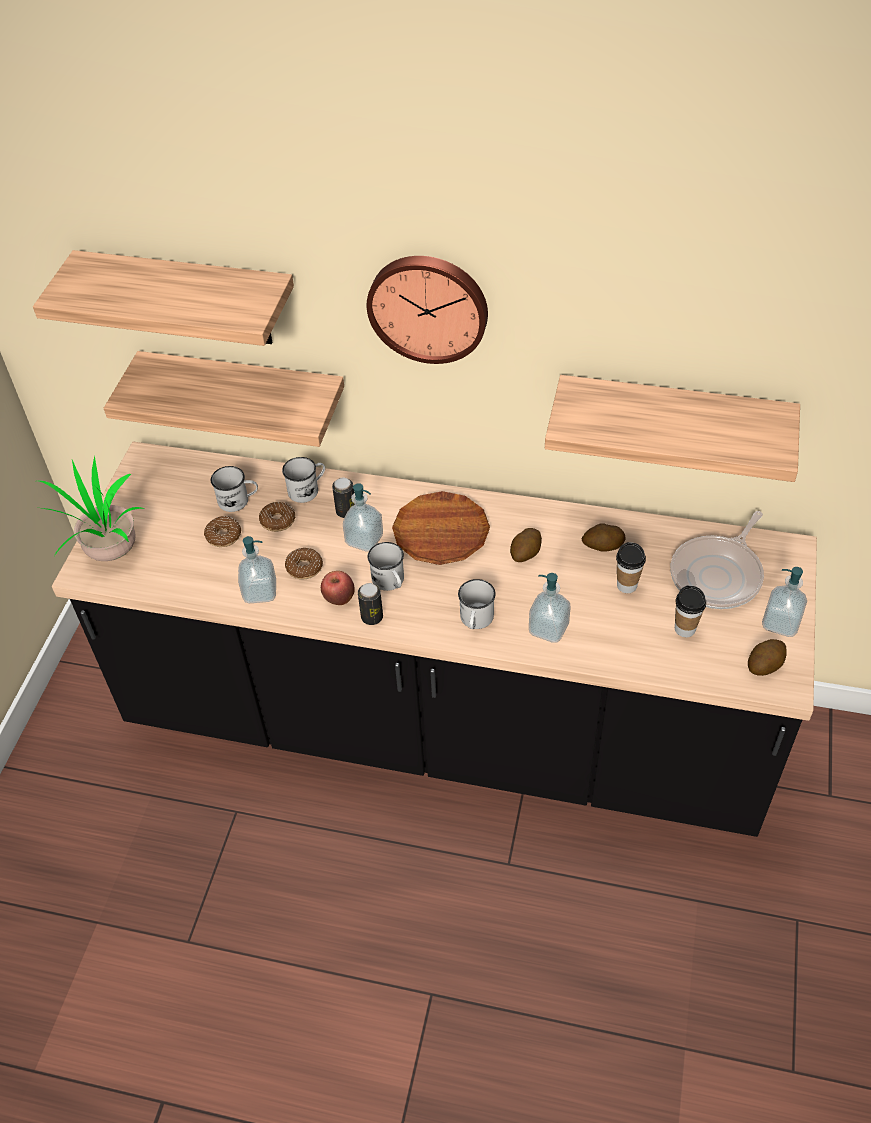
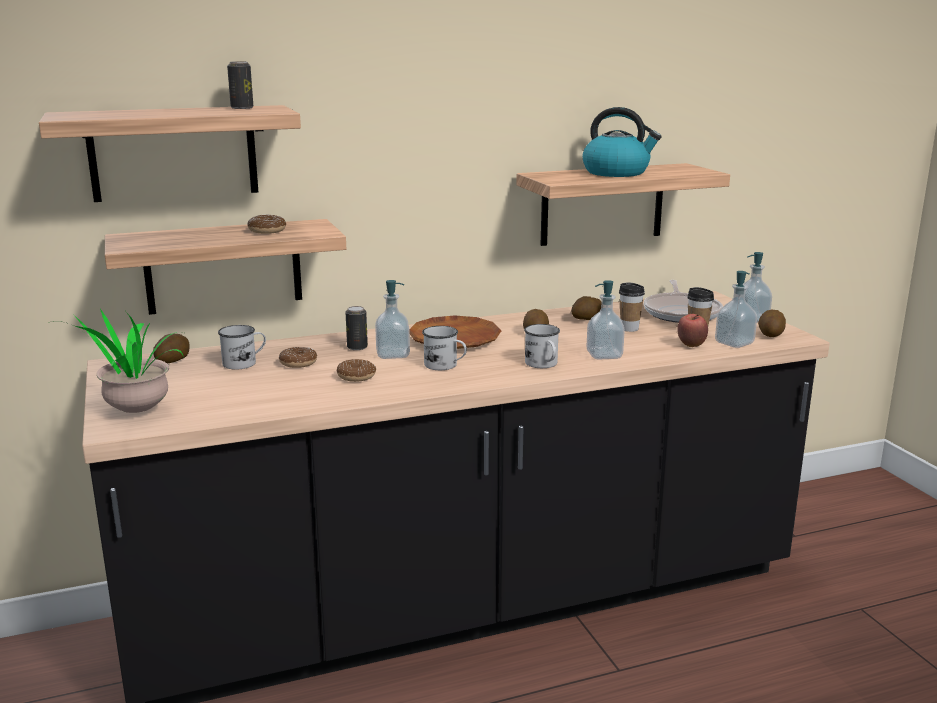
camera: 35 degrees left, 30 degrees down
donut [204,516,241,547] -> donut moved to [248,215,286,234]
soap dispenser [238,536,276,603] -> soap dispenser moved to [715,271,757,348]
white mug [282,457,325,503] -> none
apple [321,571,355,605] -> apple moved to [677,314,708,347]
can [358,583,383,625] -> can moved to [227,61,253,109]
wall clock [367,256,488,364] -> none
none -> potato [153,334,189,364]
none -> kettle [582,107,661,177]

